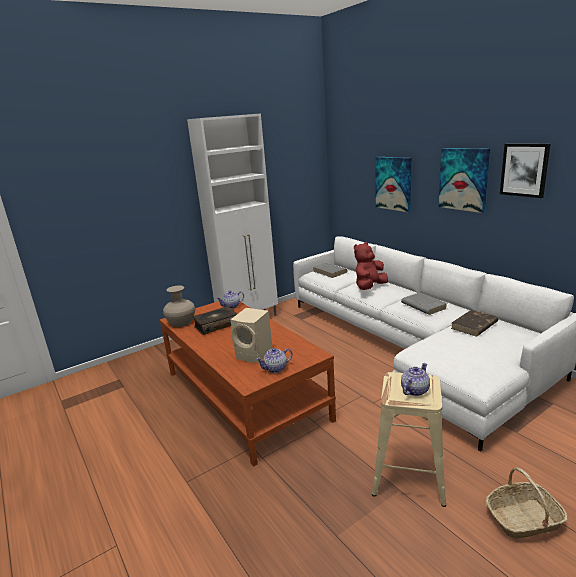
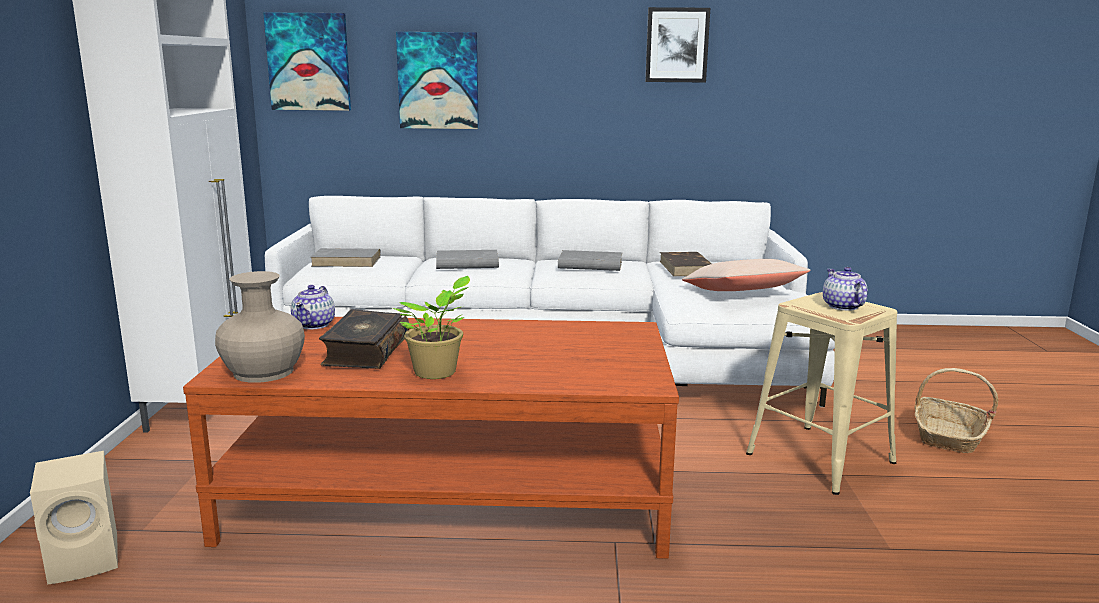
camera: 55 degrees left, 5 degrees down
beige speaker [230,308,272,363] -> beige speaker moved to [30,451,118,585]
teapot [256,348,292,373] -> none
red plush toy [354,242,388,290] -> grey book [436,250,499,269]
picture [438,148,490,213] -> picture moved to [263,12,351,111]
none -> potted plant [392,276,470,379]
none -> beige pillow [682,259,811,291]

